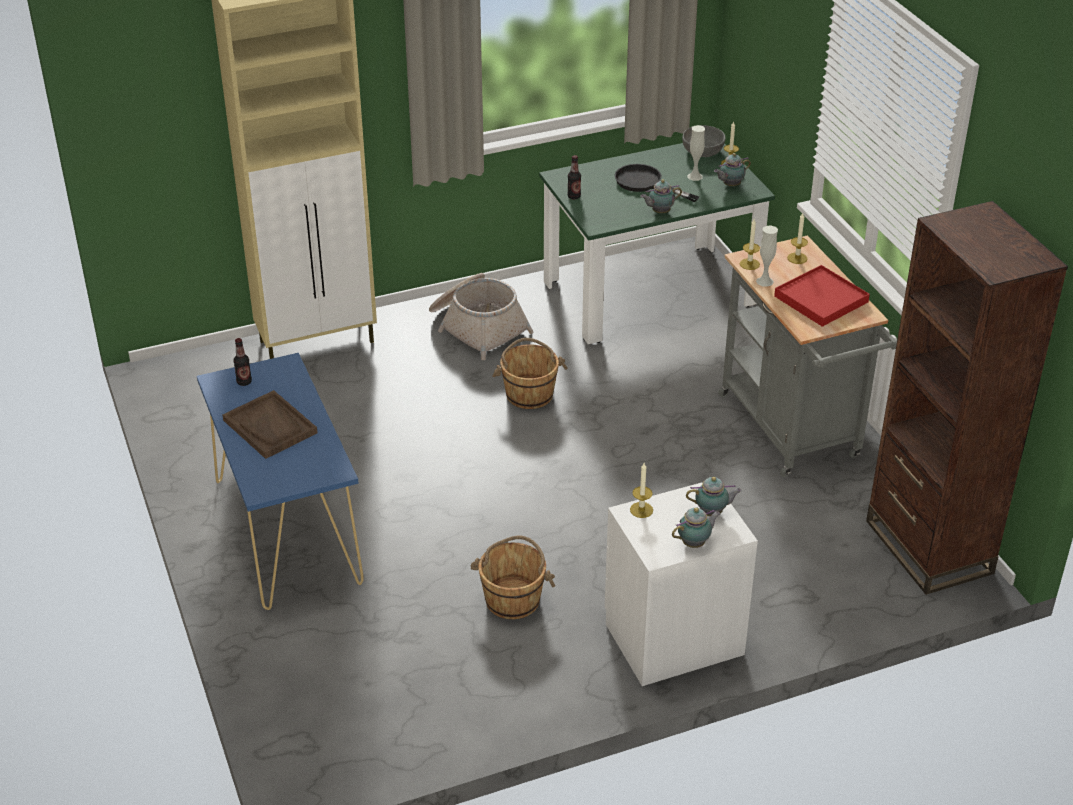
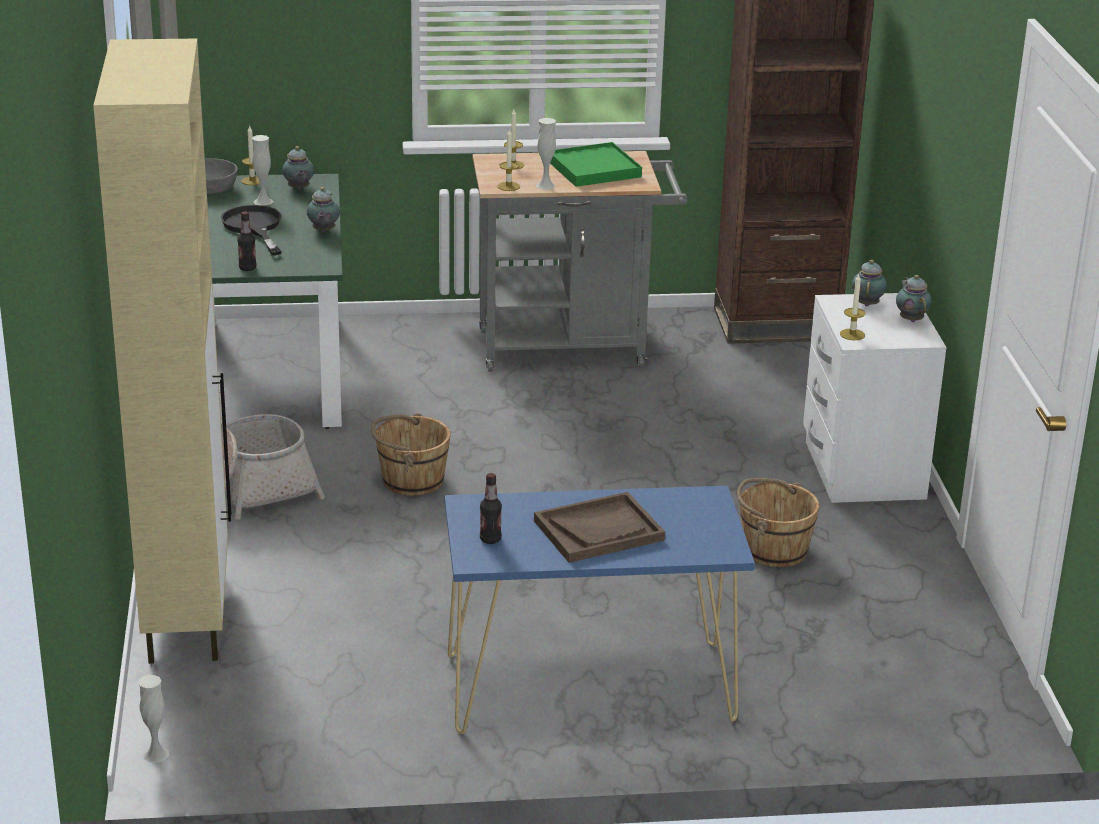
camera: 75 degrees left, 10 degrees down
black frying pan [614,164,699,202] -> black frying pan turned 105 degrees clockwise [221,205,281,255]
red tray [774,265,870,327] -> green tray [550,142,642,187]
none -> white vase [138,675,169,763]

